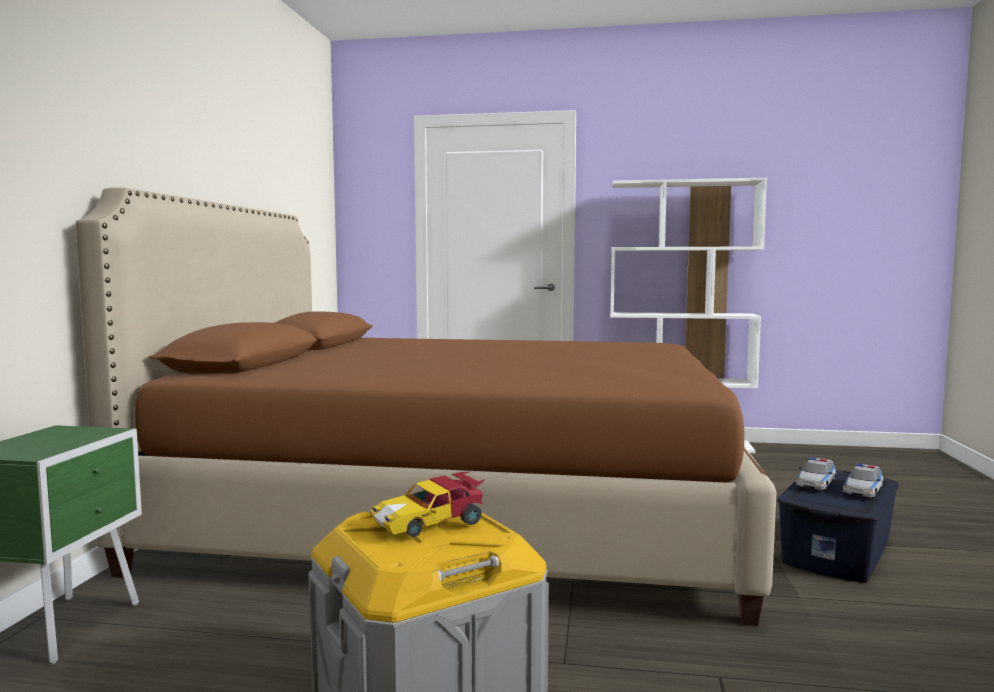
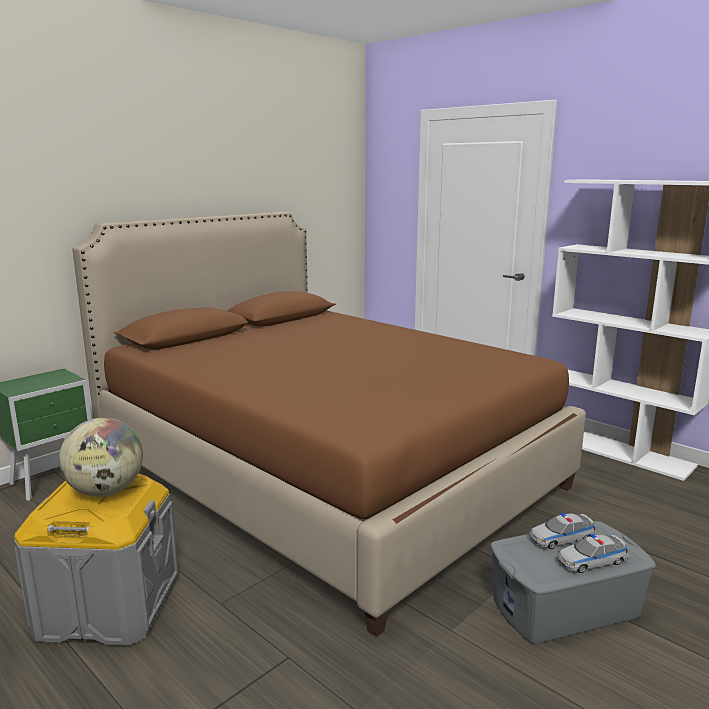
camera: 35 degrees right, 10 degrees up
toy car [371,472,485,537] -> globe [59,418,143,497]
blue storage box [778,470,899,583] -> grey storage box [491,521,656,644]

